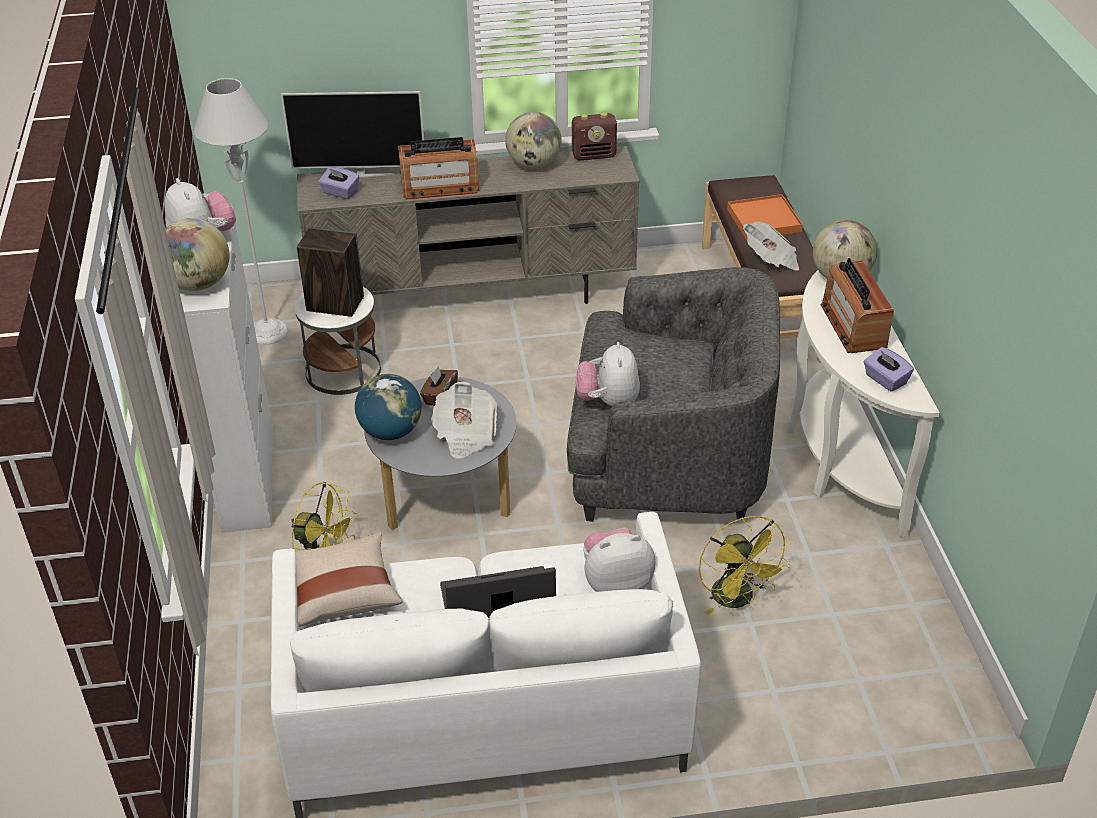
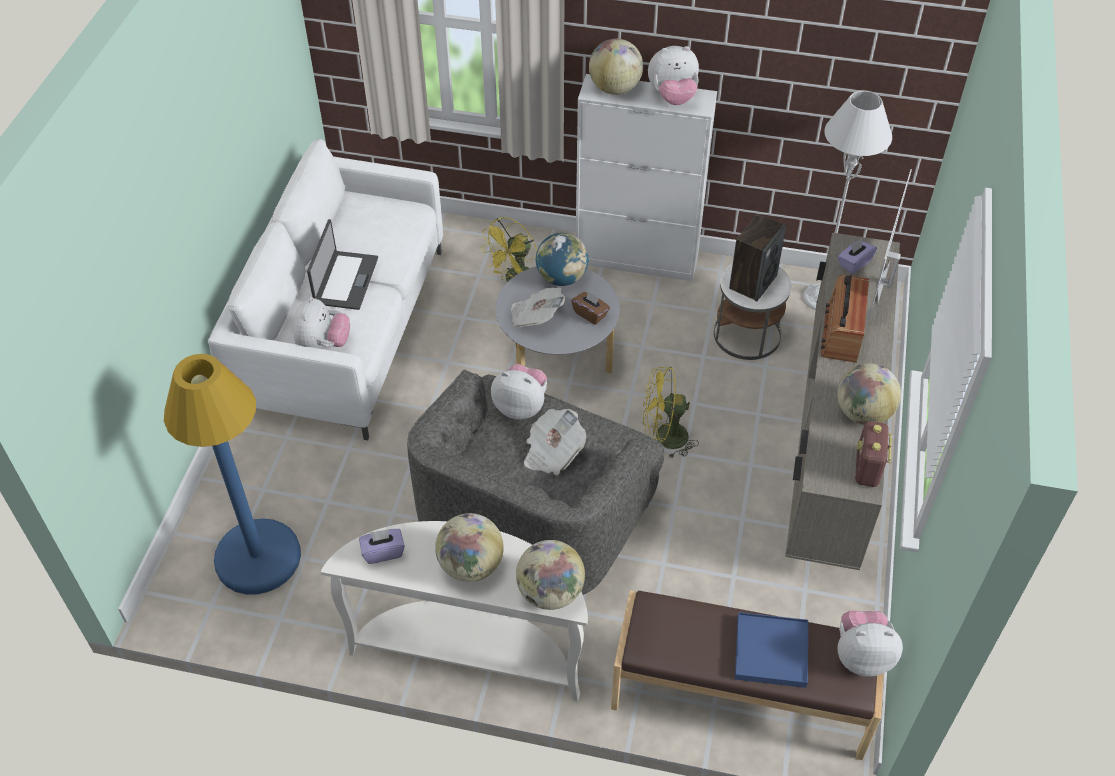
camera: 110 degrees right, 10 degrees up
beige pillow [296,532,403,627] -> none
yellow fan [699,516,791,615] -> yellow fan moved to [643,367,699,459]
orange tray [727,194,803,240] -> blue tray [735,612,808,688]
newspaper [743,222,799,271] -> newspaper moved to [524,409,586,475]
radio [821,258,894,353] -> globe [435,513,504,582]
none -> blue floor lamp [164,354,301,594]
none -> plush toy [837,611,903,677]

